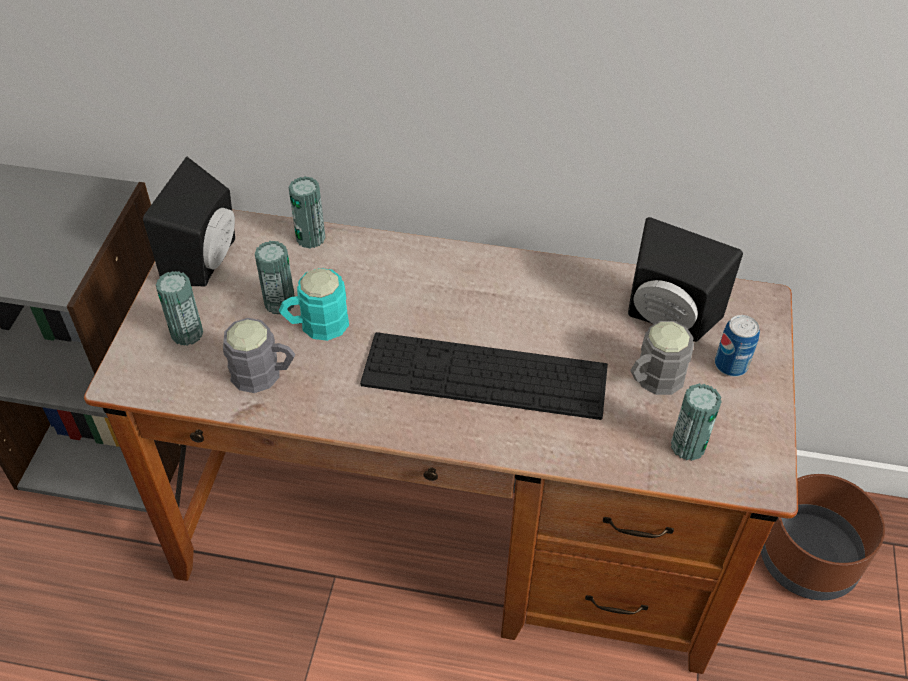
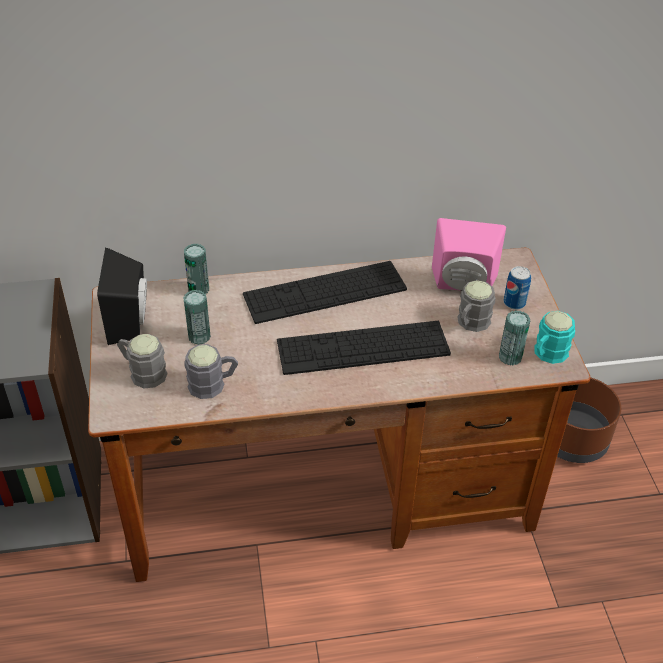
camera: 20 degrees left, 5 degrees down
can [156,271,203,346] -> grey mug [117,334,168,388]
turquoise mug [279,268,349,341] -> turquoise mug moved to [534,311,575,364]
black speaker [628,217,743,342] -> pink speaker [432,218,506,291]
none -> keyboard [243,261,407,324]

